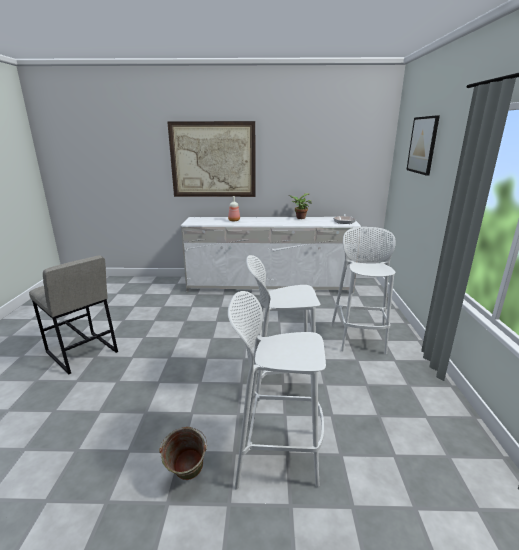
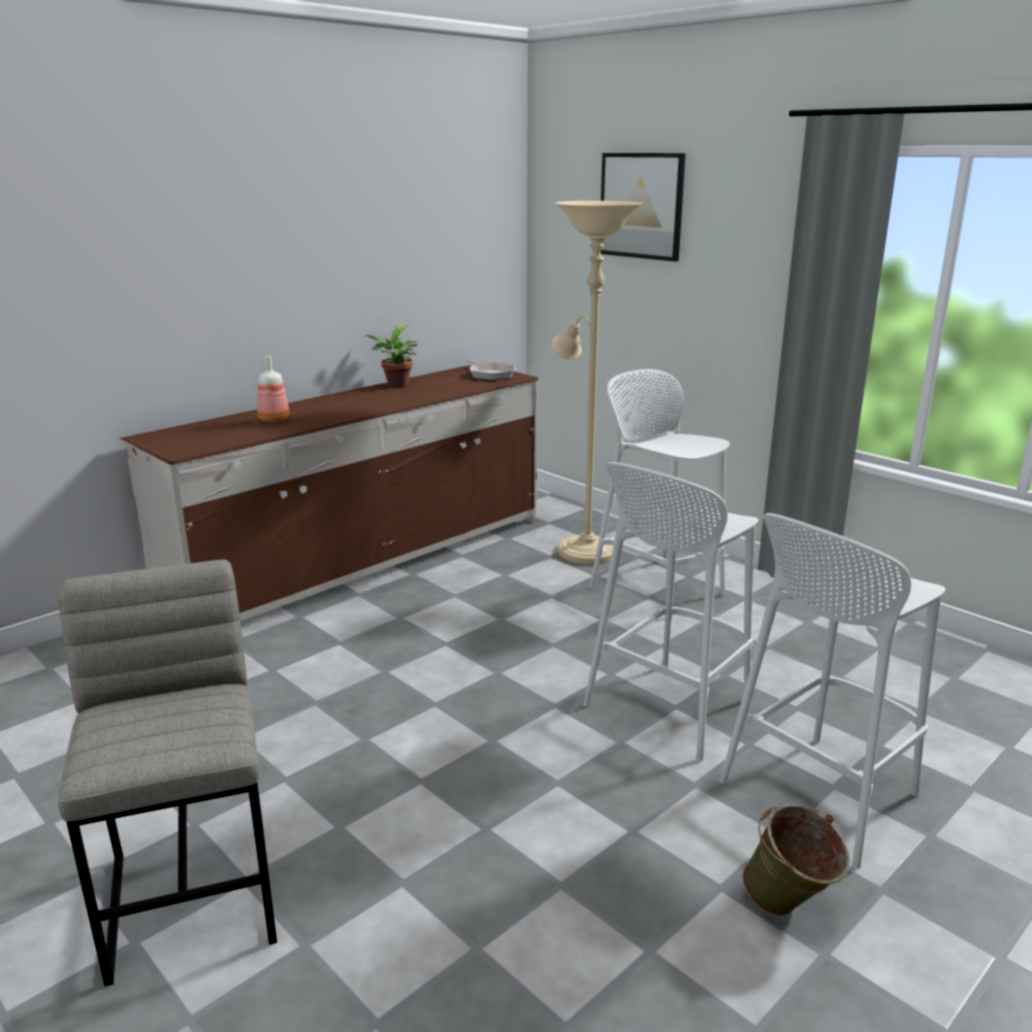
camera: 45 degrees left, 0 degrees up
grey chair [29,255,118,374] -> grey chair turned 105 degrees counterclockwise [58,560,277,986]
picture [167,121,256,197] -> none
white cabinet [181,217,361,293] -> brown cabinet [120,364,538,621]
none -> beige floor lamp [551,201,642,564]

